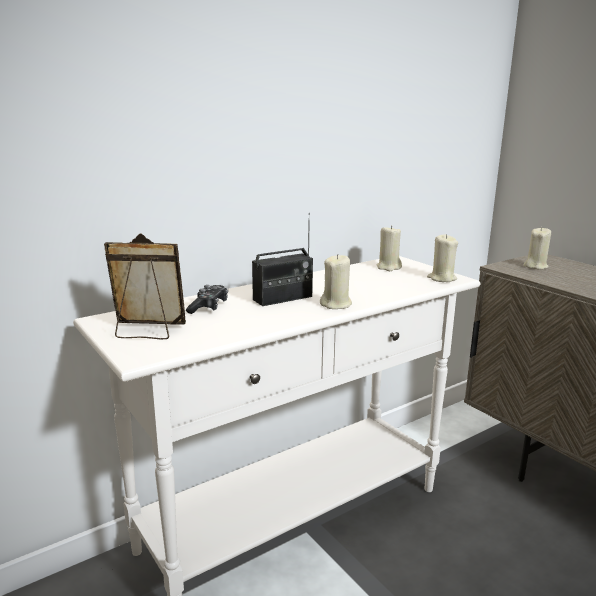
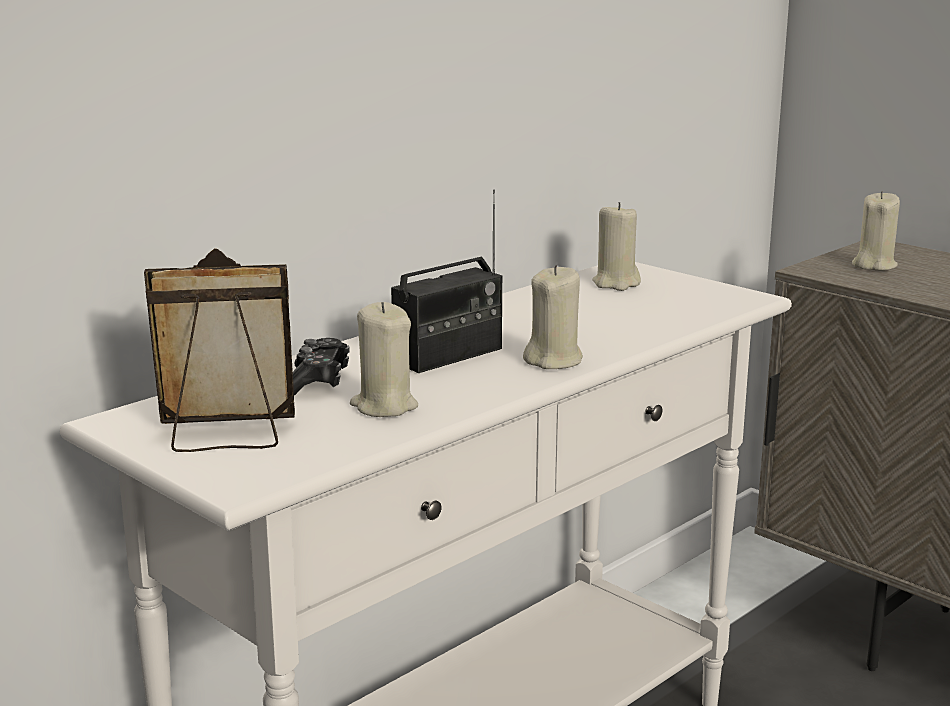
camera: 10 degrees left, 0 degrees up
beige candle [427,234,458,282] -> beige candle moved to [350,302,418,417]

